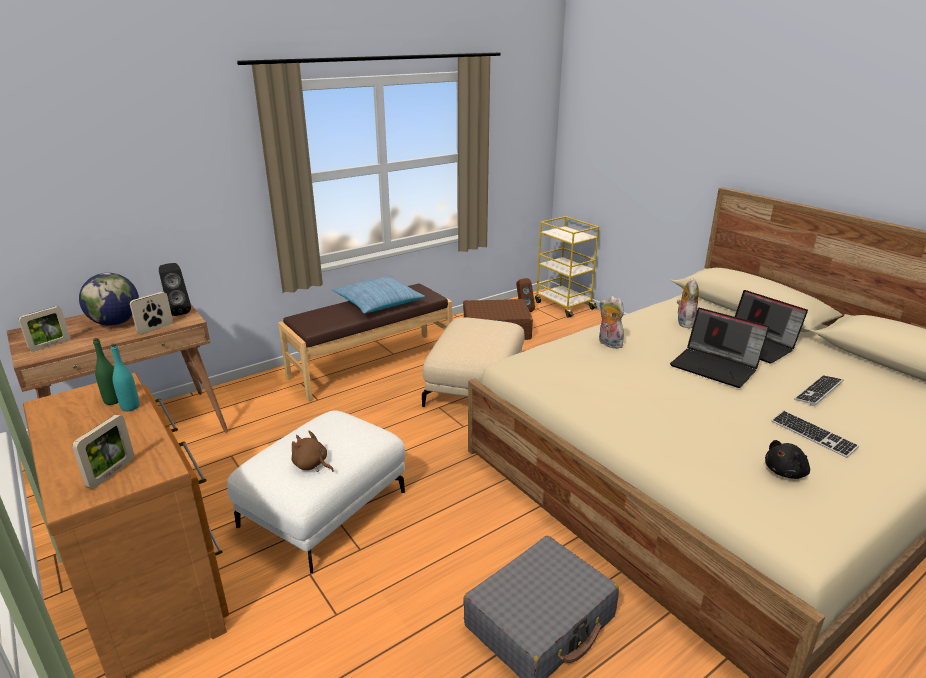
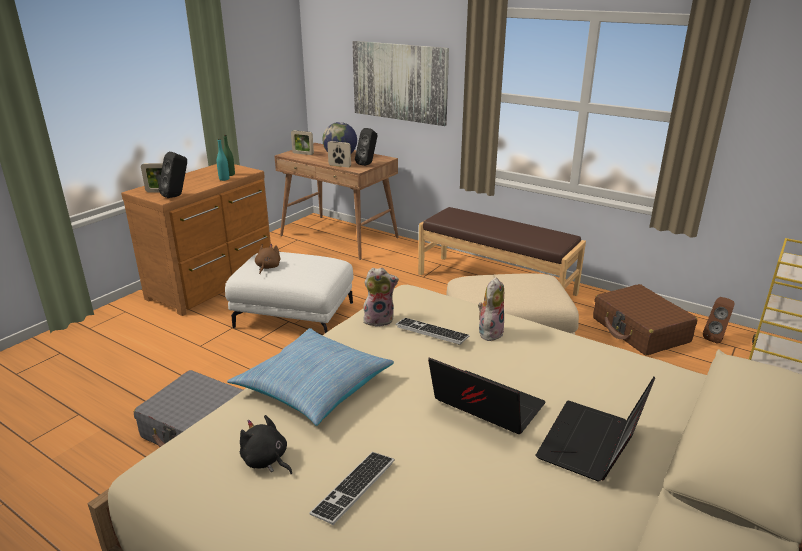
camera: 70 degrees right, 0 degrees up
pillow [332,275,425,314] -> pillow moved to [227,328,394,426]
laptop [670,308,770,388] -> laptop turned 105 degrees clockwise [428,358,546,434]
plush toy [677,278,699,328] -> plush toy moved to [363,268,399,326]
keyboard [794,375,843,406] -> keyboard moved to [396,318,470,345]
none -> black speaker [158,152,187,198]
none -> picture [352,41,449,126]

